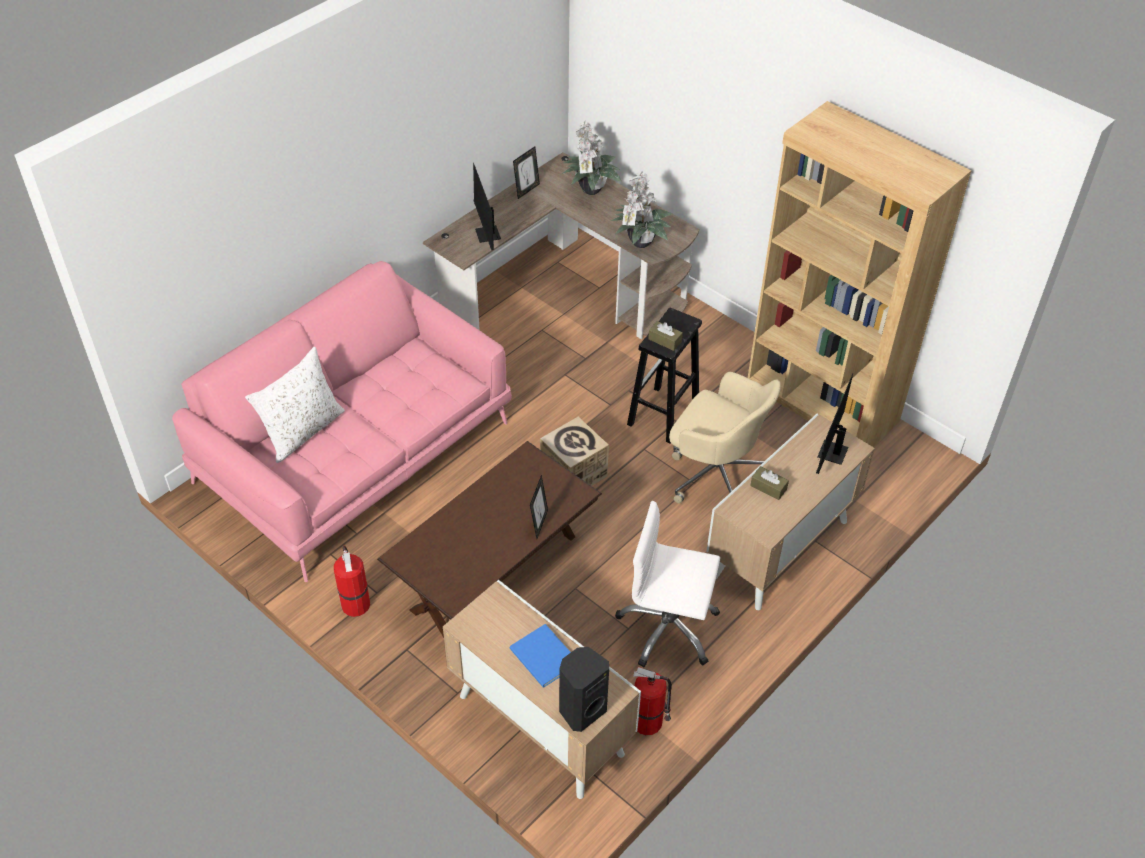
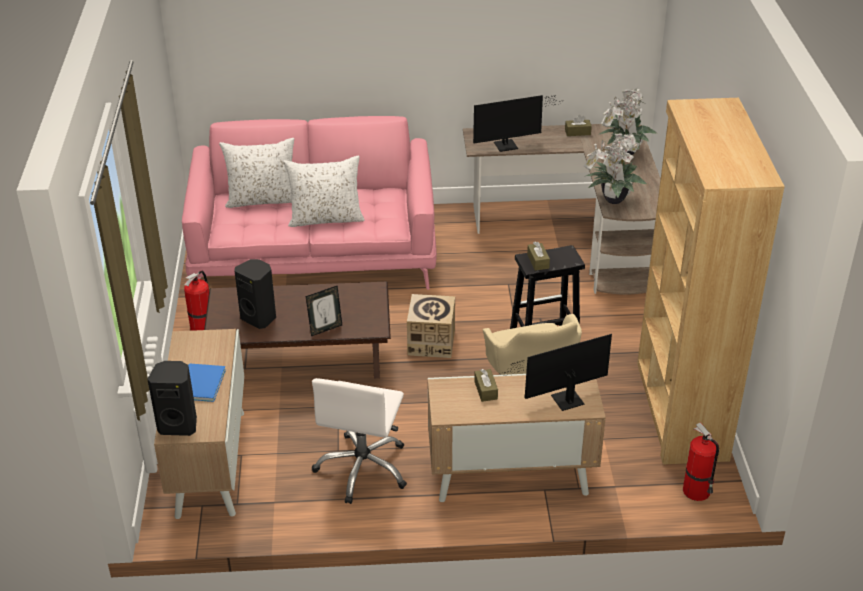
camera: 45 degrees right, 10 degrees down
monitor [473,163,501,250] -> monitor turned 135 degrees counterclockwise [473,95,565,152]
picture frame [513,146,540,199] -> brown tissue box [565,115,592,136]
white office chair [615,501,720,667] -> white office chair turned 135 degrees counterclockwise [312,378,407,504]
fire extinguisher [633,667,672,735] -> fire extinguisher moved to [683,422,719,501]
none -> black speaker [235,259,276,329]
none -> white pillow [283,156,365,227]

